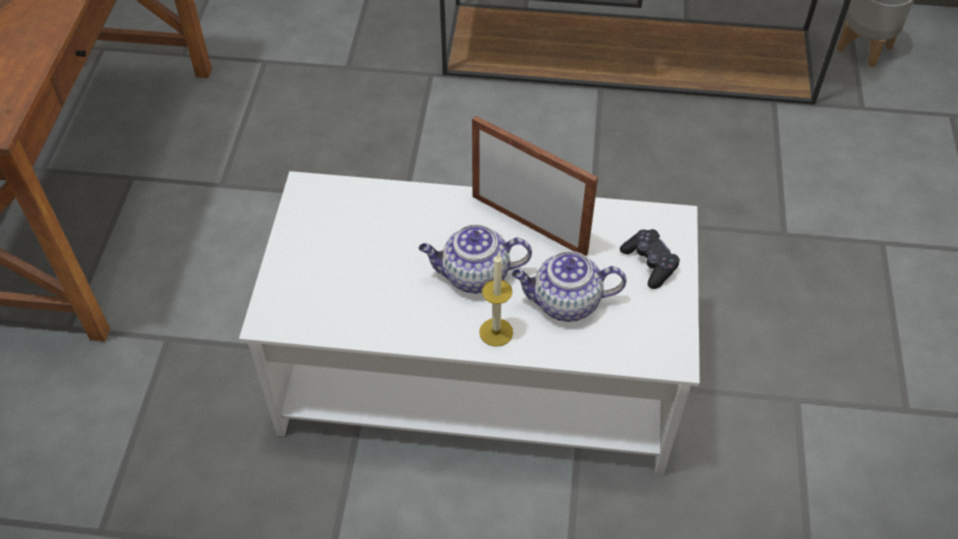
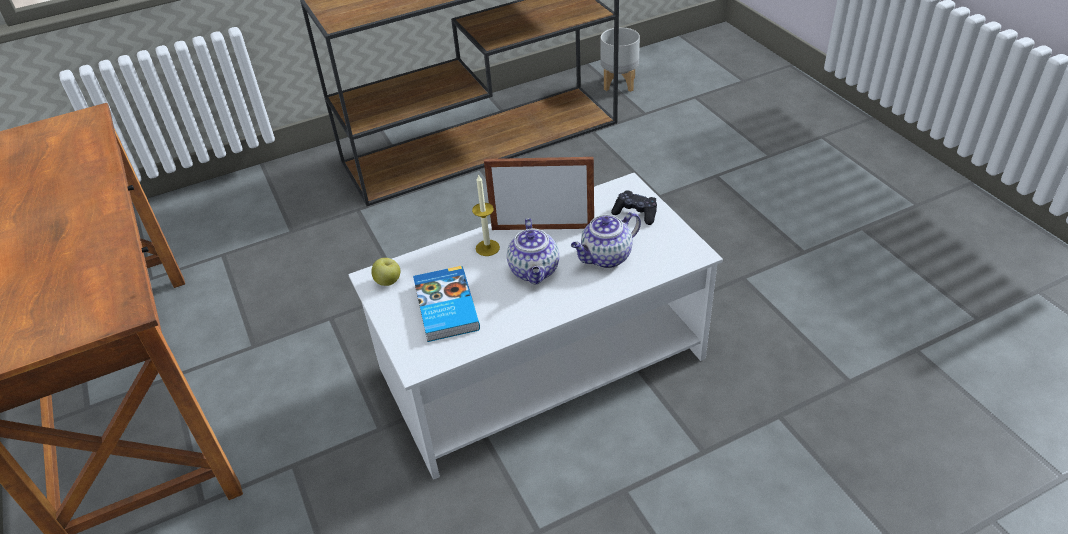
camera: 30 degrees left, 10 degrees down
teapot [419,224,532,293] -> teapot turned 60 degrees counterclockwise [507,218,559,284]
candle [479,254,513,347] -> candle moved to [472,174,500,256]
none -> apple [371,258,400,286]
none -> book [413,266,480,342]

